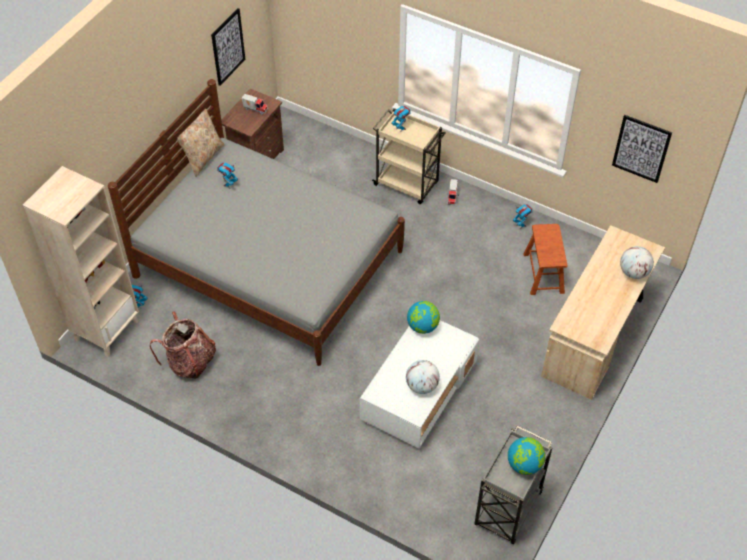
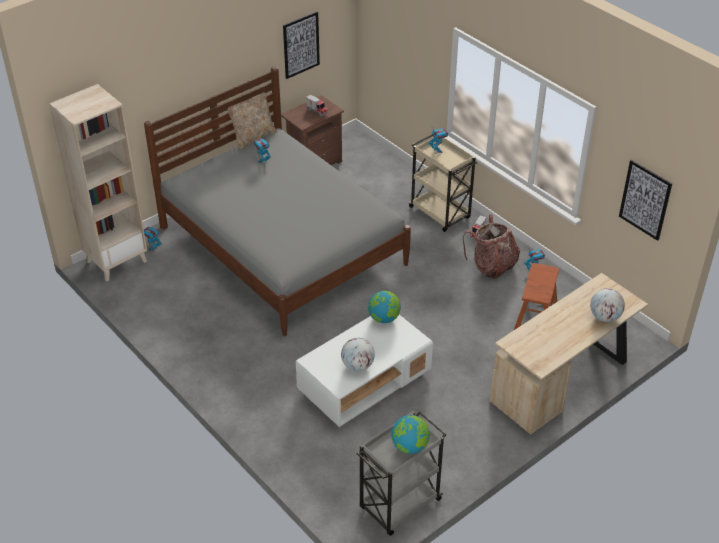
camera: 20 degrees right, 10 degrees down
backpack [150,311,216,379] -> backpack moved to [463,215,520,279]

